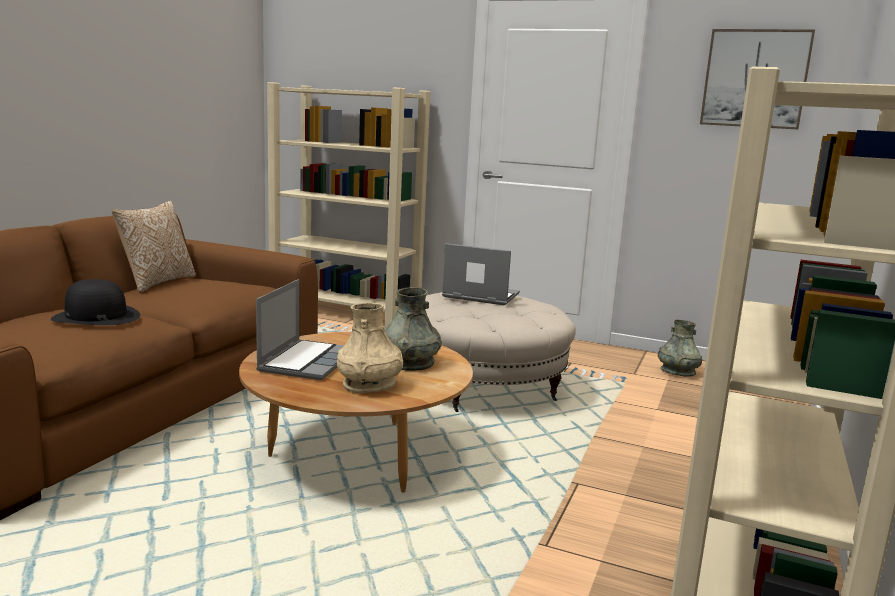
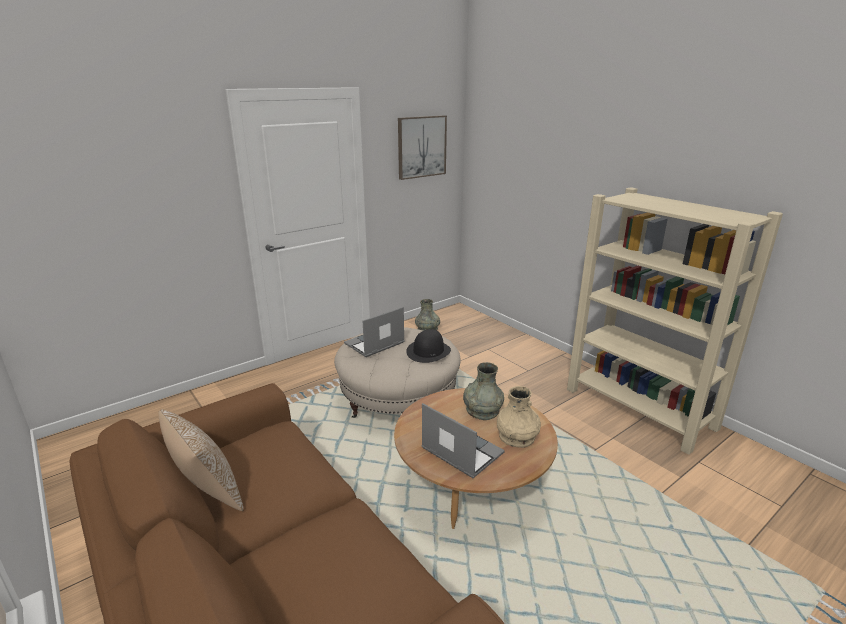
camera: 60 degrees left, 10 degrees up
black hat [51,279,140,325] -> black hat moved to [406,329,451,363]
beige bookcase [267,82,430,328] -> none

